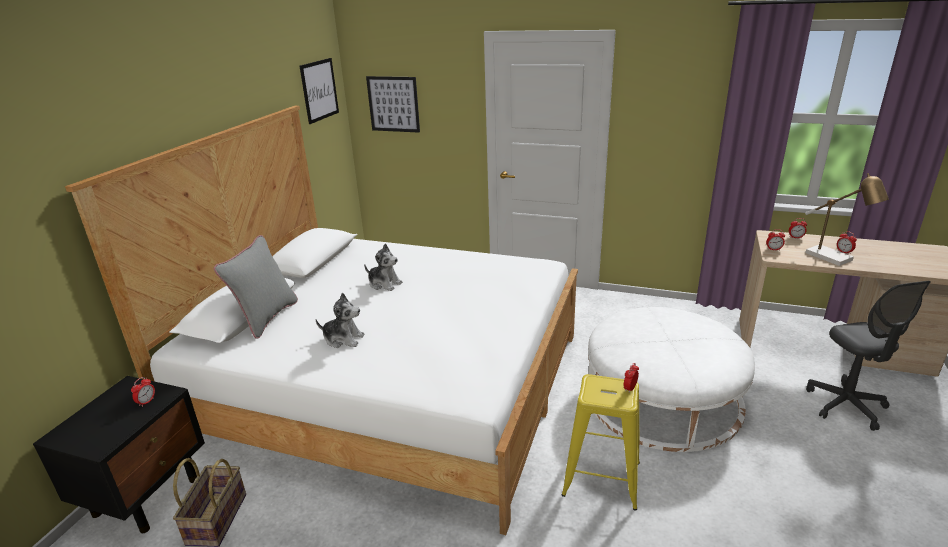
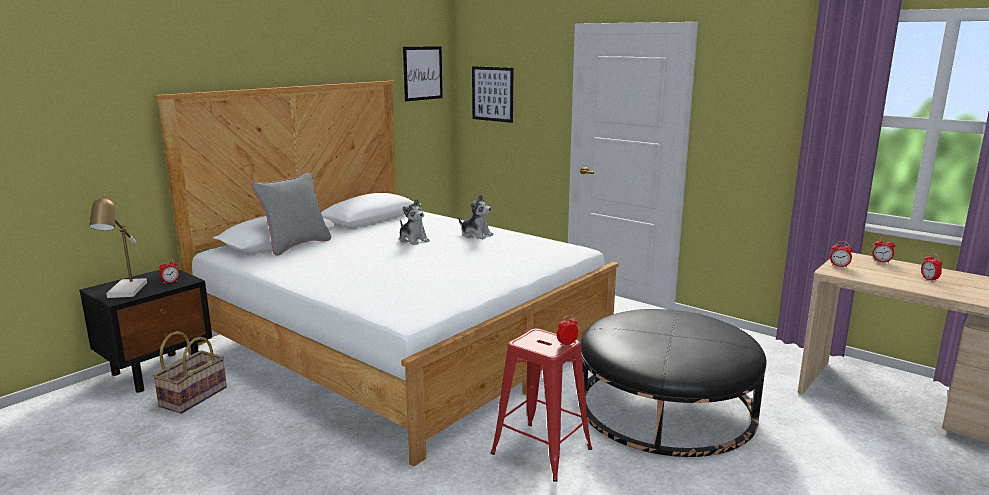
camera: 20 degrees right, 10 degrees down
plush toy [316,293,365,348] -> plush toy moved to [458,194,493,239]
yellow stool [562,374,640,510] -> red stool [491,329,592,482]
white ottoman [588,307,755,452] -> black ottoman [581,309,766,457]
table lamp [805,173,889,266] -> table lamp moved to [89,195,147,298]
grey office chair [806,281,931,431] -> none

